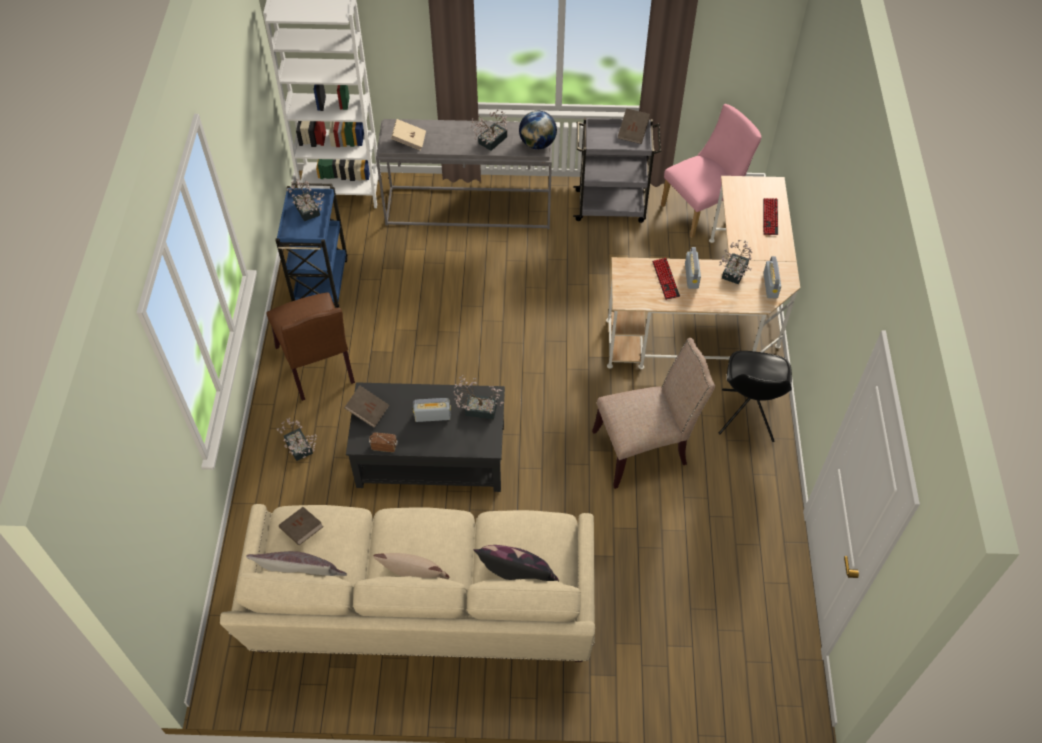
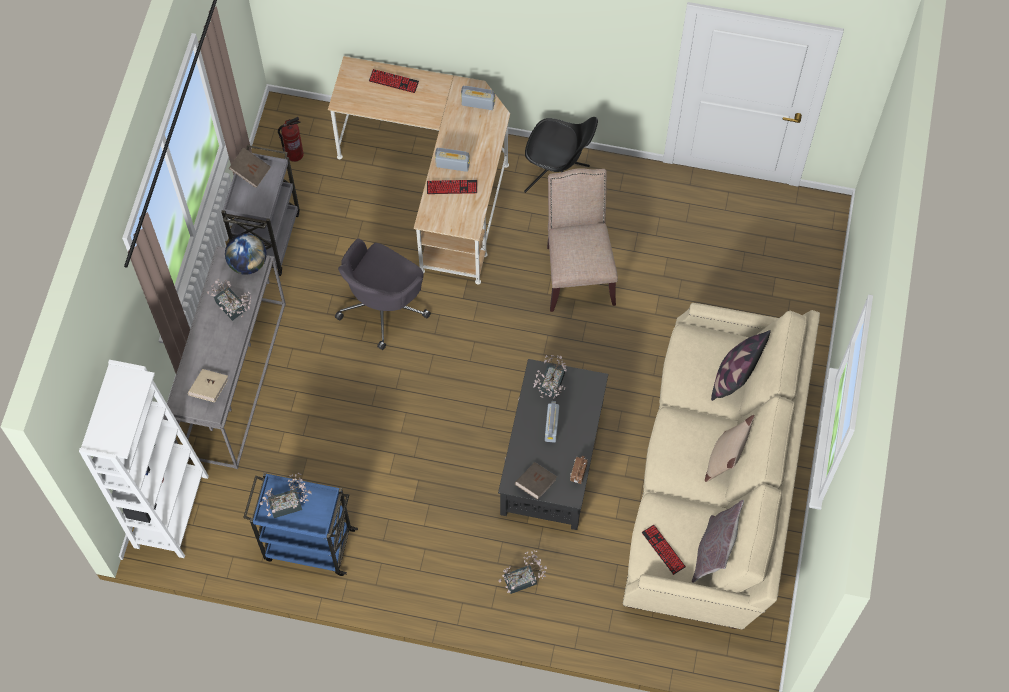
camera: 80 degrees left, 10 degrees up
brown chair [267,292,355,401] -> none
brown book [279,507,324,545] -> keyboard [642,525,686,575]
pink chair [661,104,762,238] -> fire extinguisher [278,117,304,162]
potted plant [719,240,752,285] -> none
none -> grey office chair [335,239,431,350]

